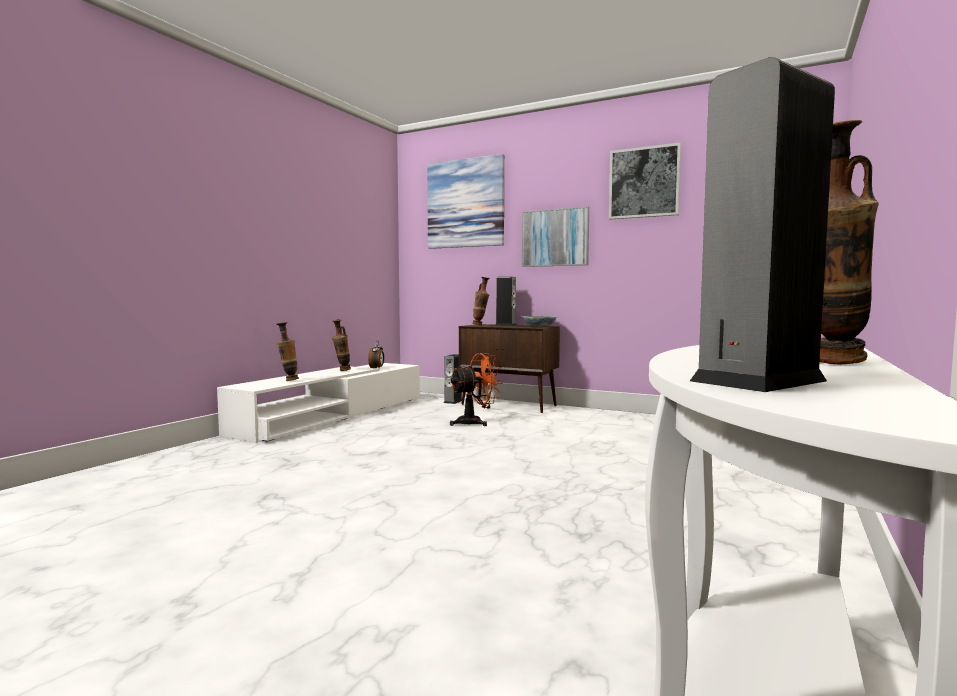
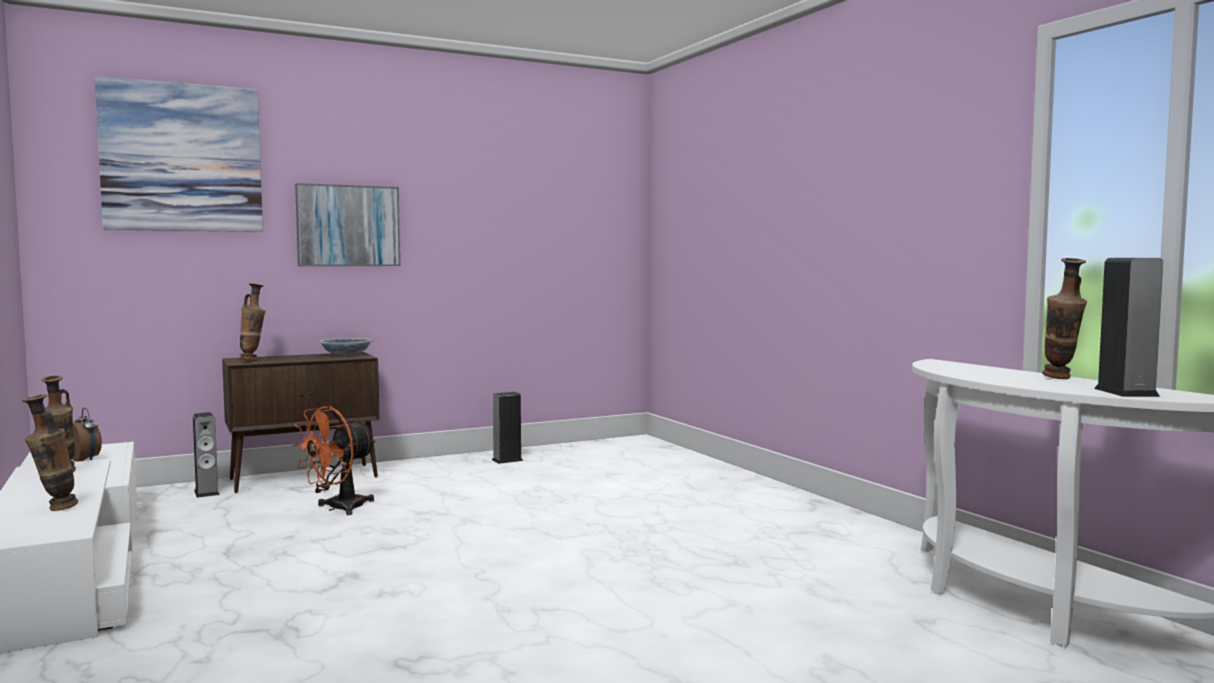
camera: 55 degrees left, 0 degrees up
orange fan [450,353,502,426] -> orange fan turned 150 degrees counterclockwise [292,406,376,515]
speaker [495,277,517,326] -> speaker moved to [492,392,523,464]
picture [609,142,681,219] -> none

